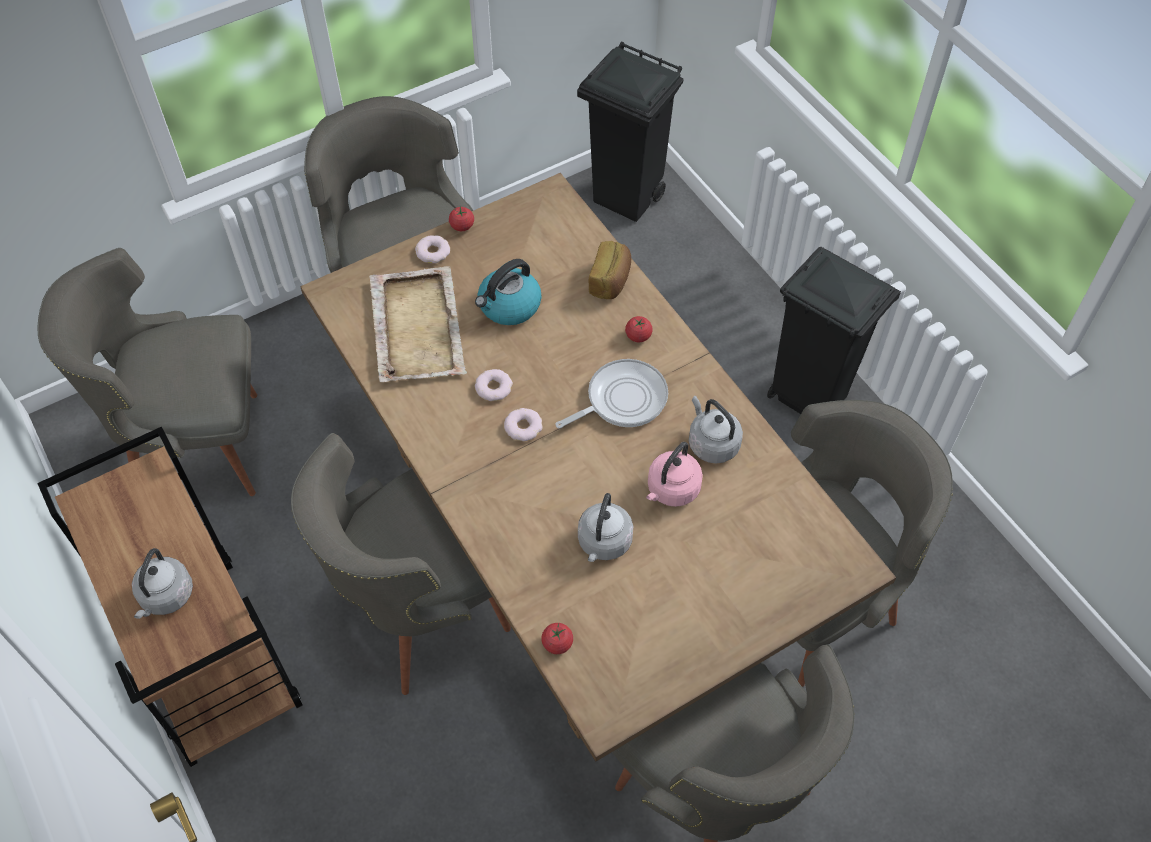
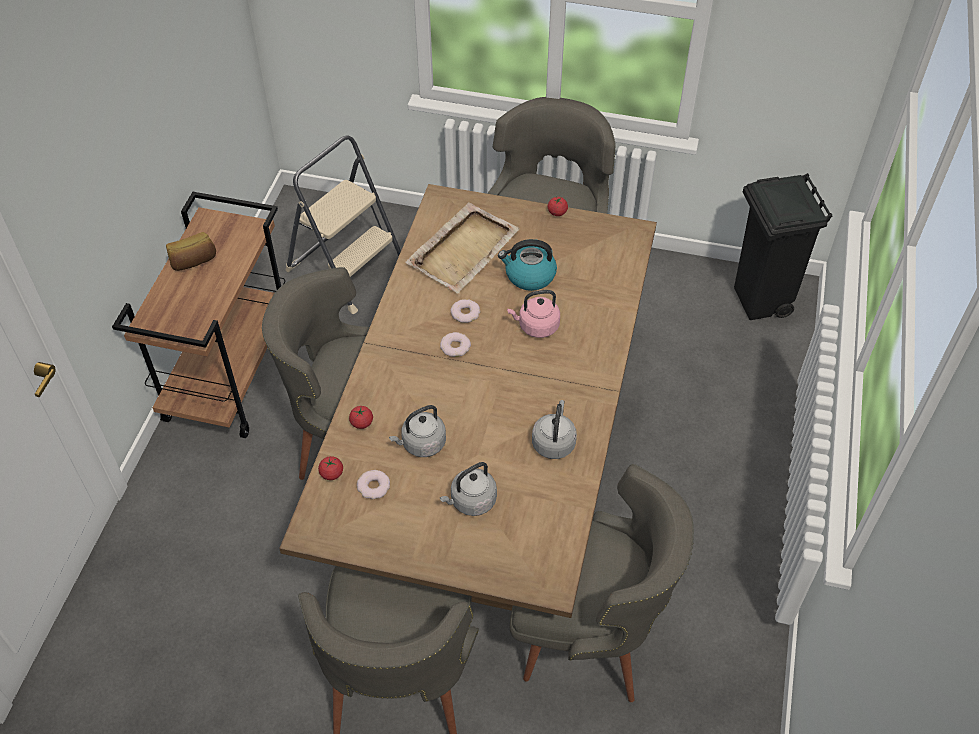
camera: 45 degrees right, 5 degrees down
grey chair [37,248,257,496] -> beige step ladder [286,136,401,314]
grey kettle [132,548,193,619] -> grey kettle moved to [440,462,497,516]
donut [415,235,450,263] -> donut moved to [357,470,390,499]
frying pan [556,359,668,429] -> none
bread [589,241,631,299] -> bread moved to [166,232,216,271]
tomato [625,316,653,342] -> tomato moved to [349,406,373,429]
pink kettle [646,442,703,507] -> pink kettle moved to [507,290,560,338]
black trash can [767,247,901,414] -> none

